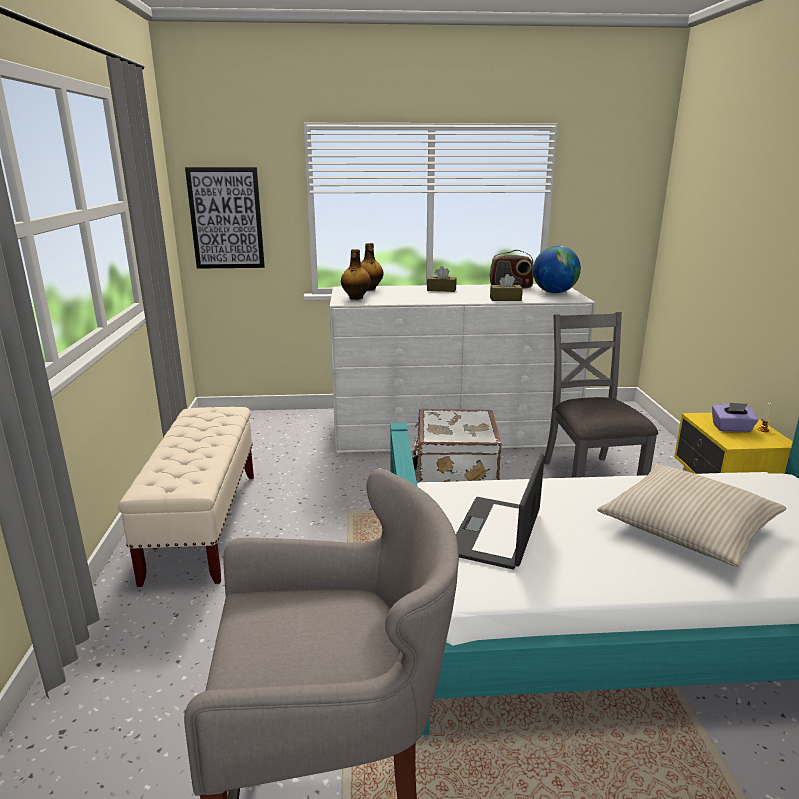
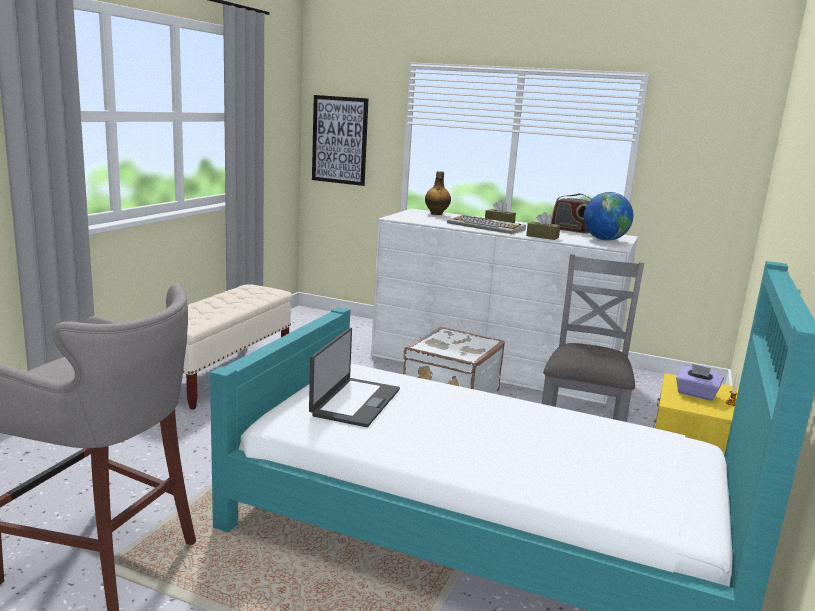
camera: 25 degrees right, 5 degrees down
bottle [341,249,371,300] -> none
laptop [456,453,545,570] -> laptop turned 150 degrees clockwise [309,328,400,427]
beige pillow [597,463,786,567] -> none
none -> keyboard [447,215,526,234]

